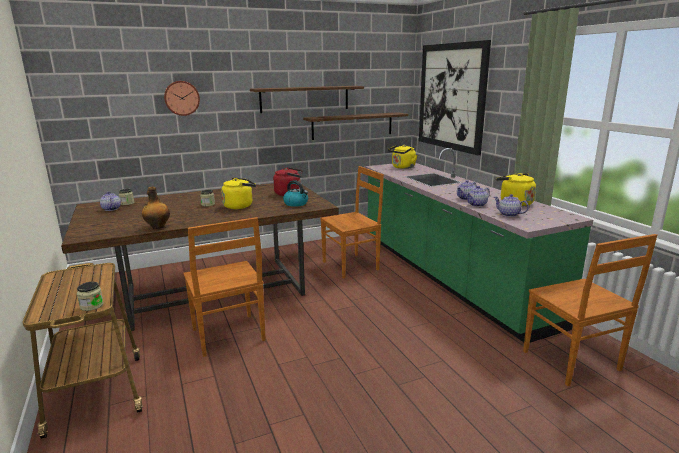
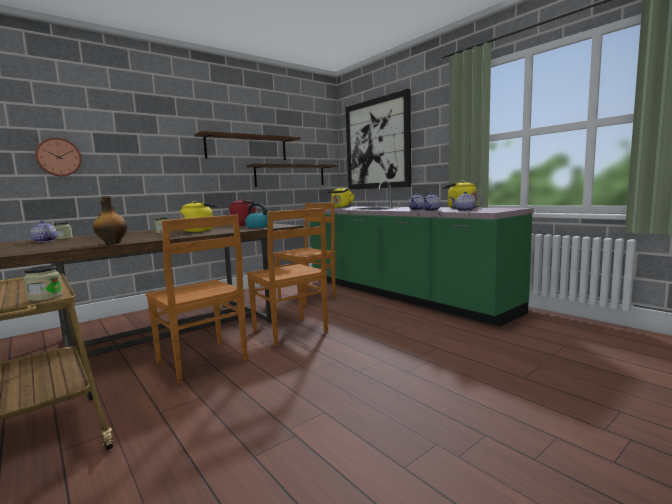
camera: 15 degrees left, 10 degrees down
wall clock [164,81,200,116] -> wall clock moved to [35,138,82,177]
brown chair [523,234,657,386] -> brown chair moved to [247,208,328,347]

